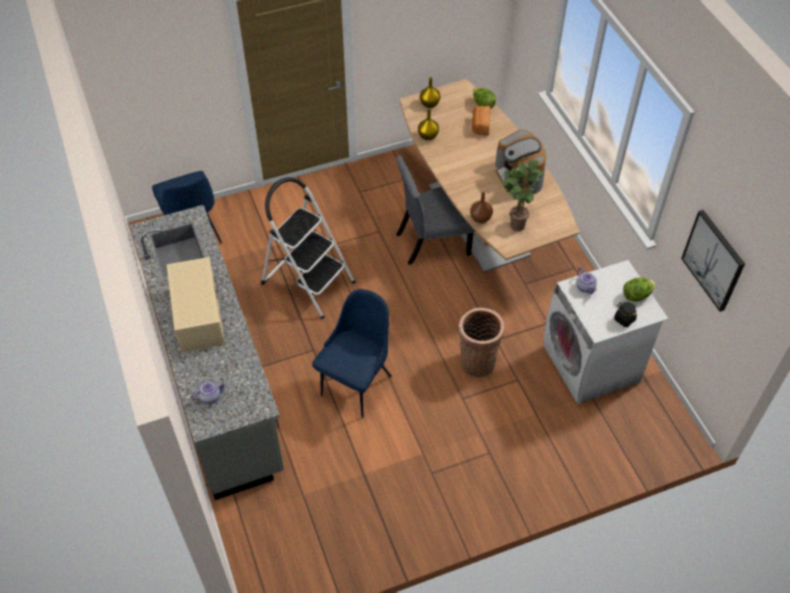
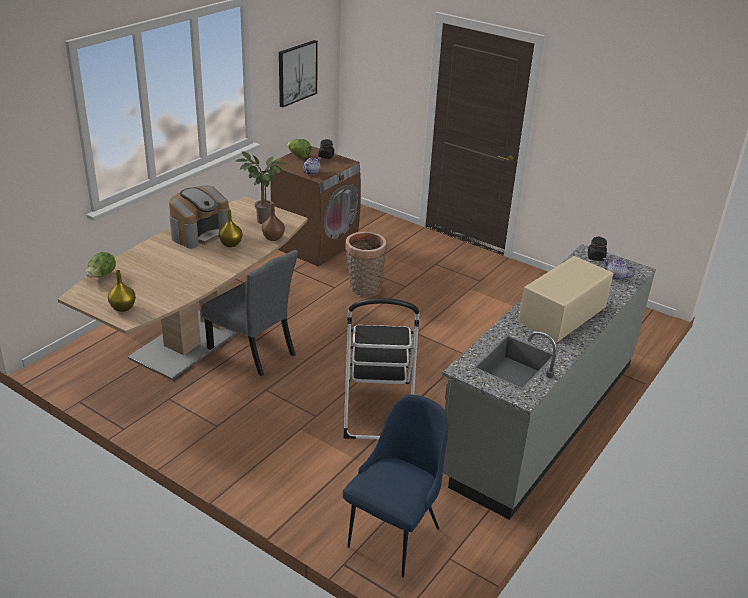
camera: 125 degrees left, 20 degrees down
blue chair [312,289,392,418] -> none
yellow vase [418,110,439,140] -> yellow vase moved to [219,209,242,247]
bread [472,106,490,136] -> none
white washing machine [544,260,668,404] -> brown washing machine [266,146,361,266]
none -> black jar [588,236,607,261]

